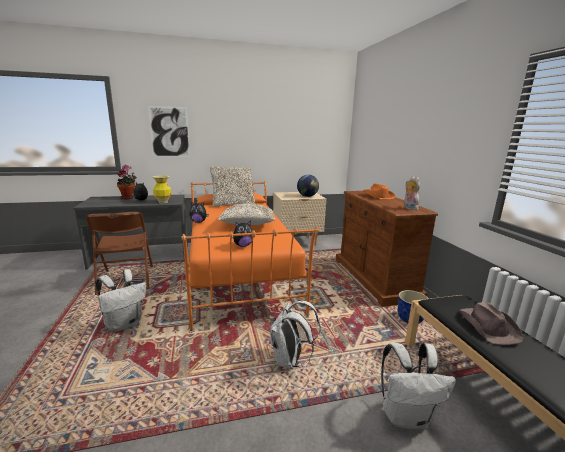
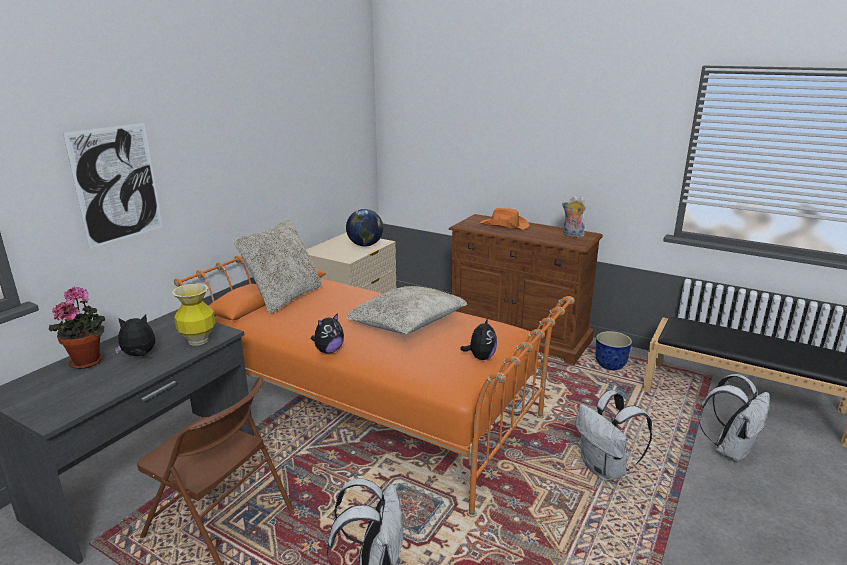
camera: 45 degrees left, 5 degrees up
brown hat [459,302,524,345] -> none

